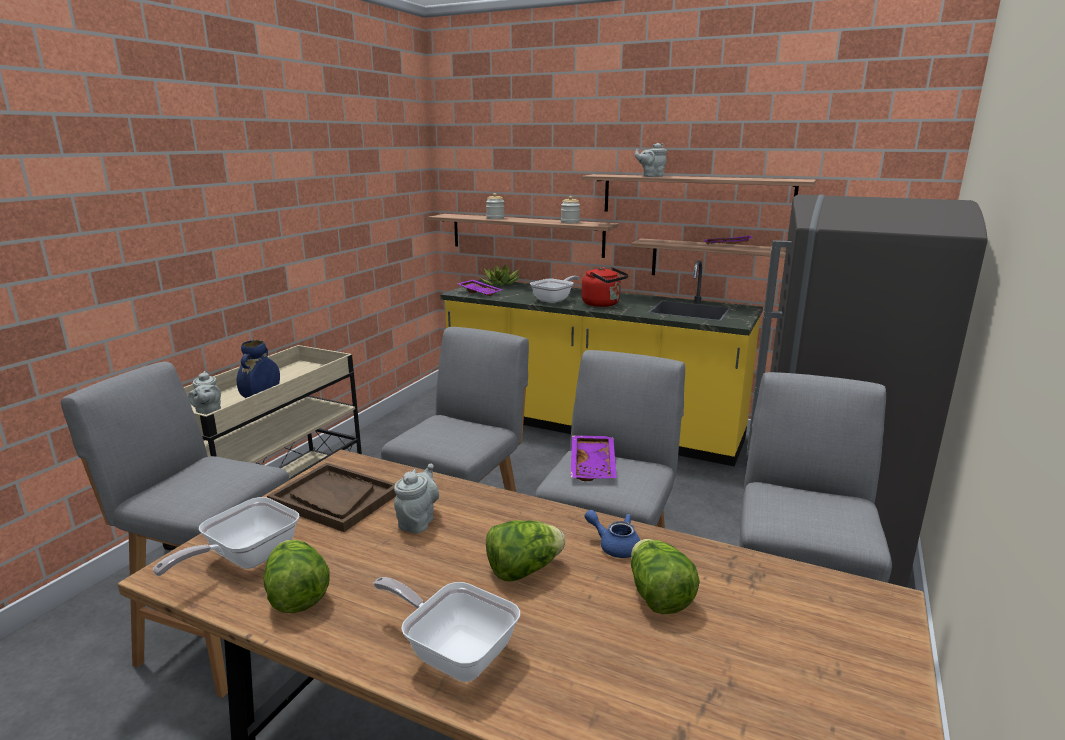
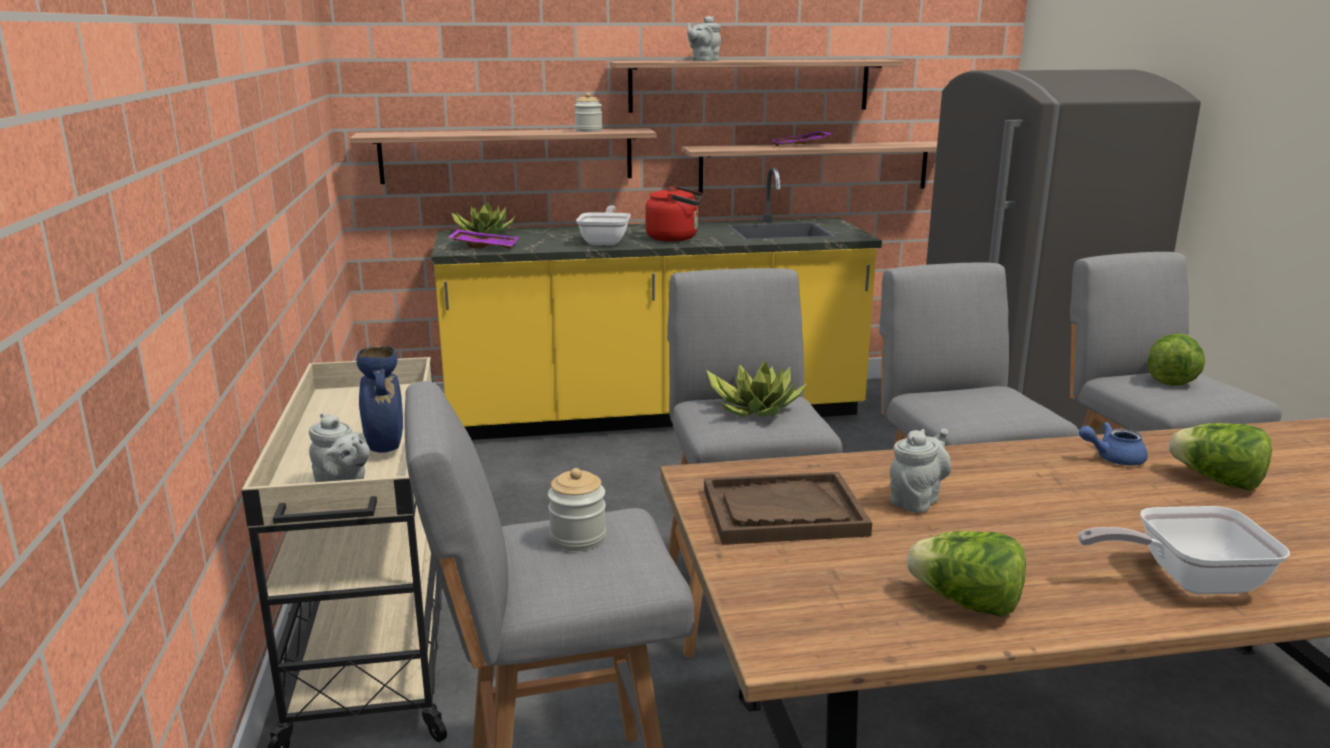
camera: 35 degrees left, 0 degrees up
frying pan [153,497,299,576] -> none
grey teapot [394,464,439,533] -> grey teapot turned 60 degrees clockwise [890,429,951,513]
jar [486,193,504,219] -> jar moved to [548,468,606,551]
lettuce [486,520,565,581] -> lettuce moved to [1147,333,1205,386]
purple tray [571,435,617,481] -> none
none -> potted plant [706,362,807,417]

